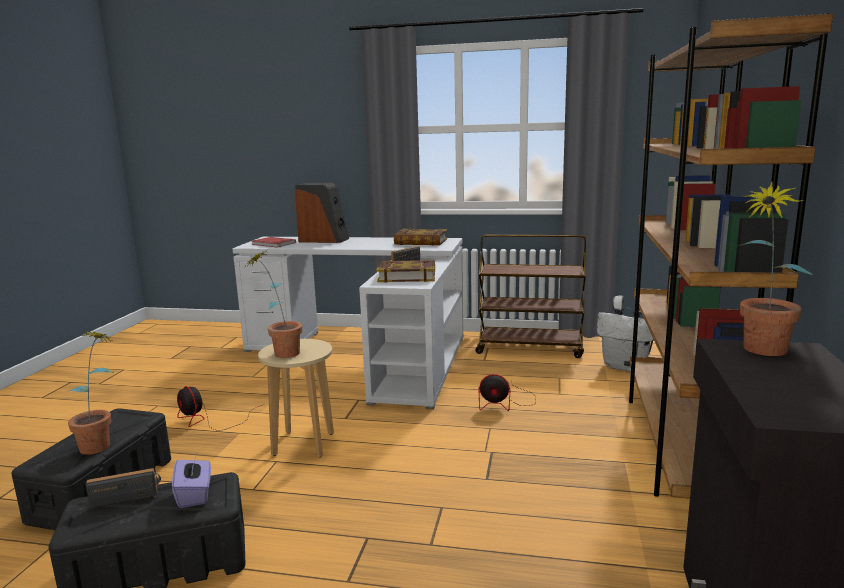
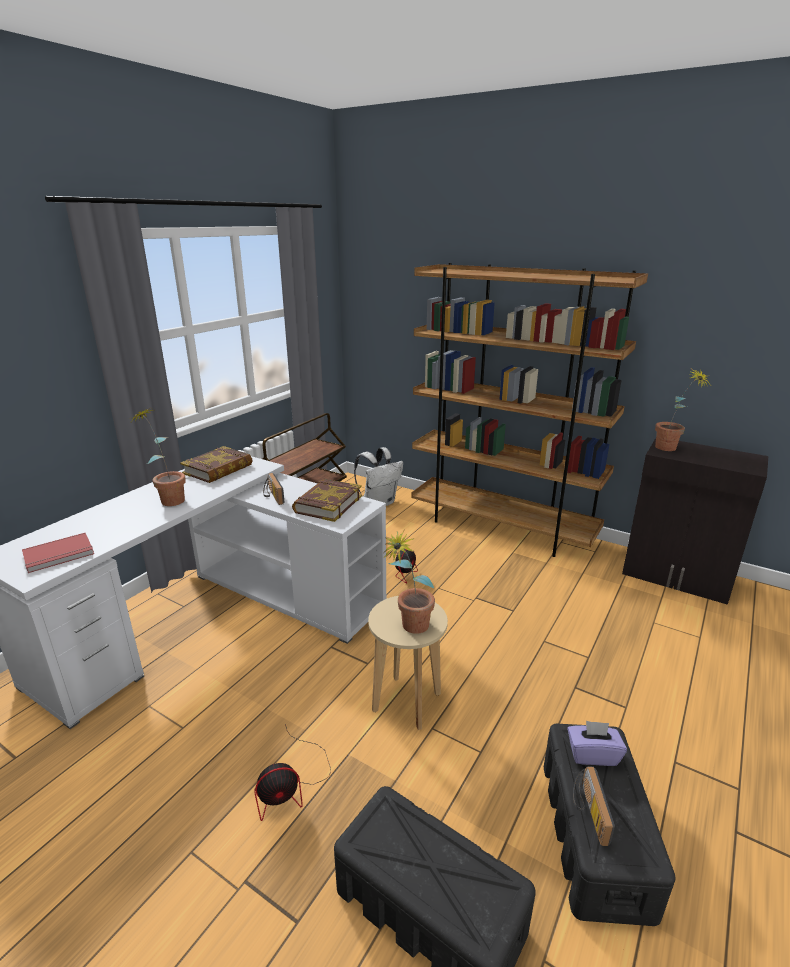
camera: 70 degrees left, 10 degrees up
potted plant [66,331,114,455] -> potted plant moved to [129,407,186,506]
speaker [295,183,349,243] -> none

